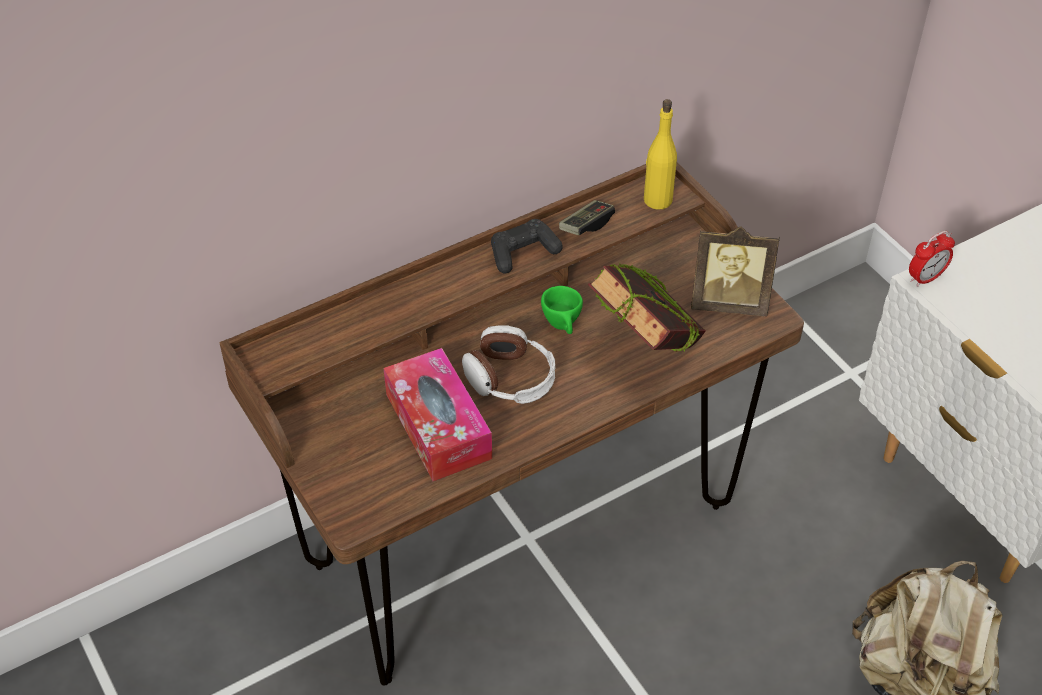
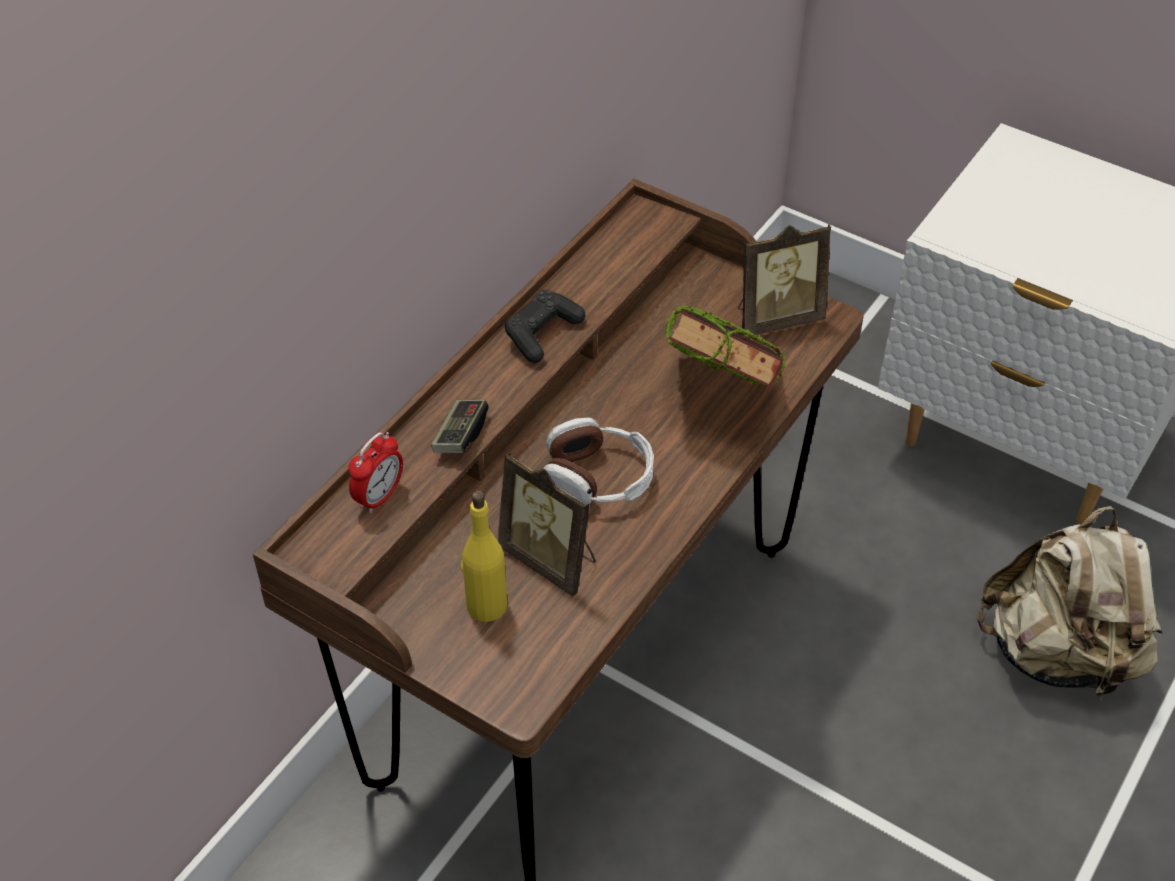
camera: 25 degrees left, 0 degrees up
tissue box [384,348,492,481] -> picture frame [498,452,596,596]
green cup [541,286,583,334] -> none
game controller [559,200,615,235] -> game controller moved to [431,400,489,453]
yellow bottle [644,99,677,210] -> yellow bottle moved to [461,491,507,622]
alarm clock [909,231,955,287] -> alarm clock moved to [348,432,403,514]

